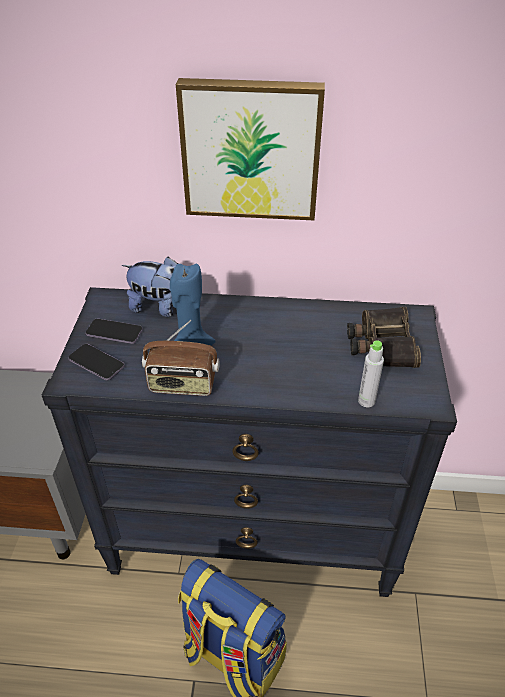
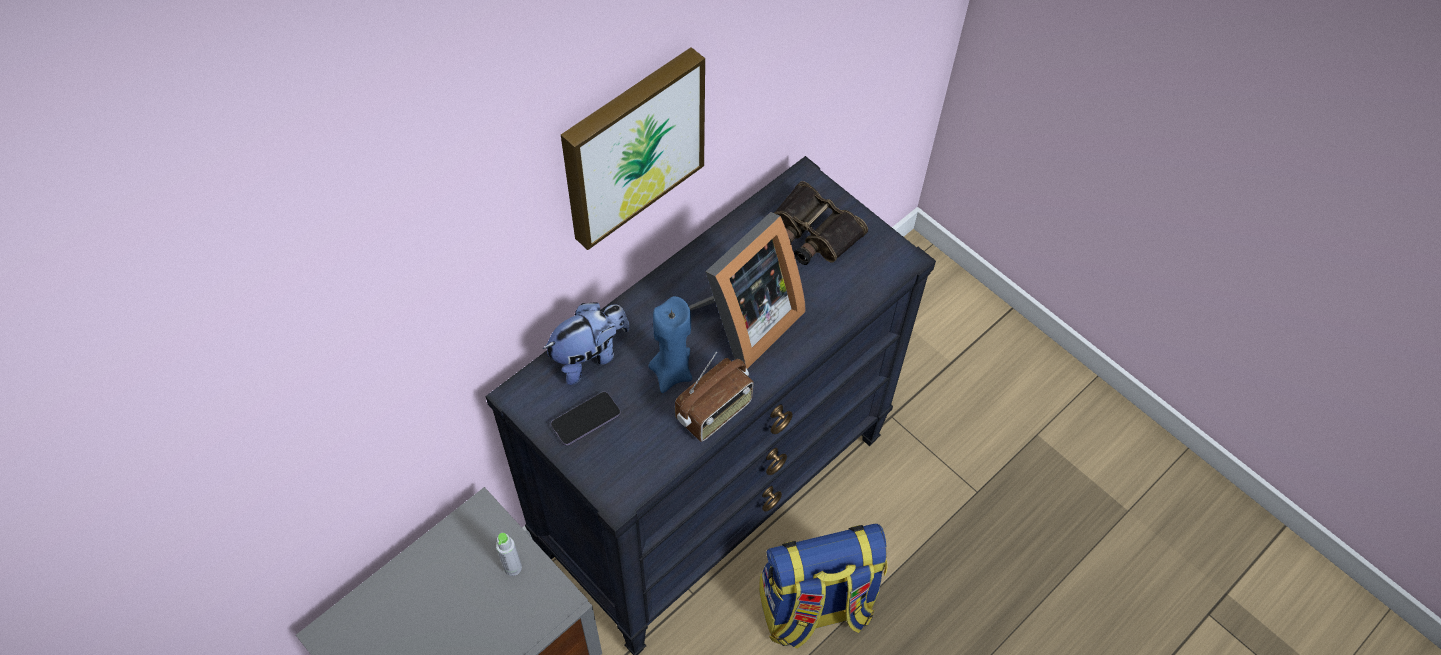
camera: 50 degrees left, 15 degrees up
phone [68,344,125,380] -> none
grey bottle [358,340,384,407] -> grey bottle moved to [496,533,522,576]
none -> picture frame [689,212,805,369]

